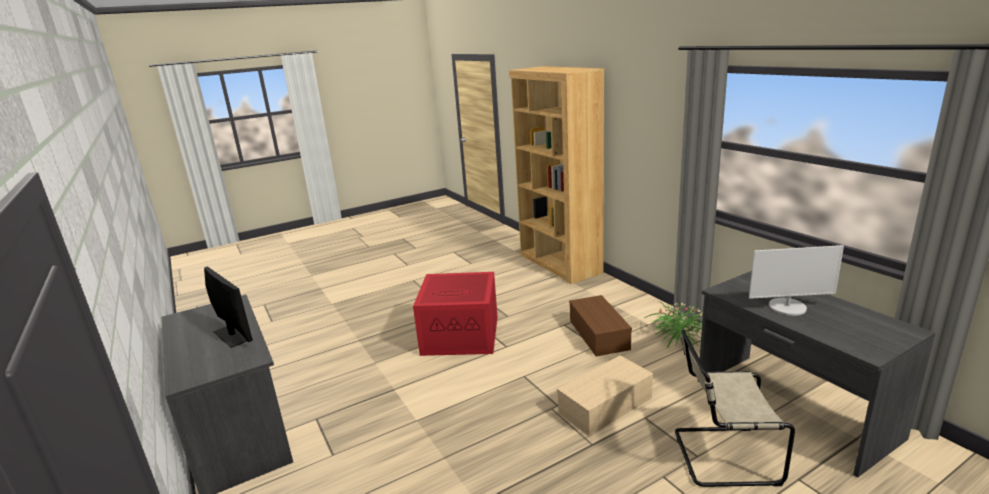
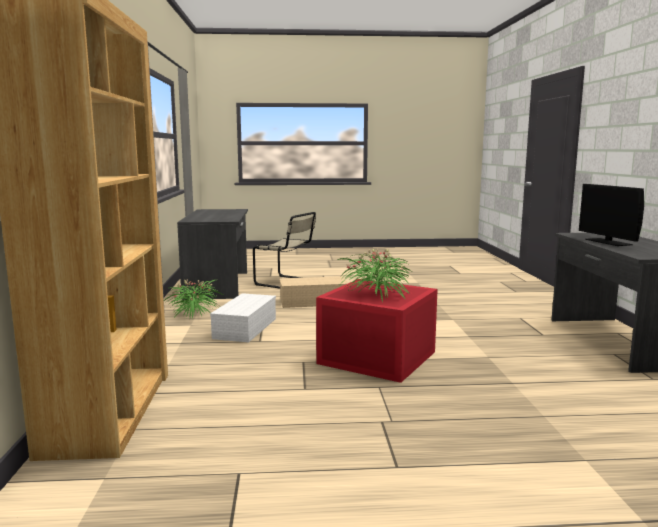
camera: 155 degrees left, 10 degrees down
brown storage box [569,295,632,357] -> white storage box [210,293,276,342]
monitor [749,245,844,316] -> none
none -> potted plant [337,249,411,303]

